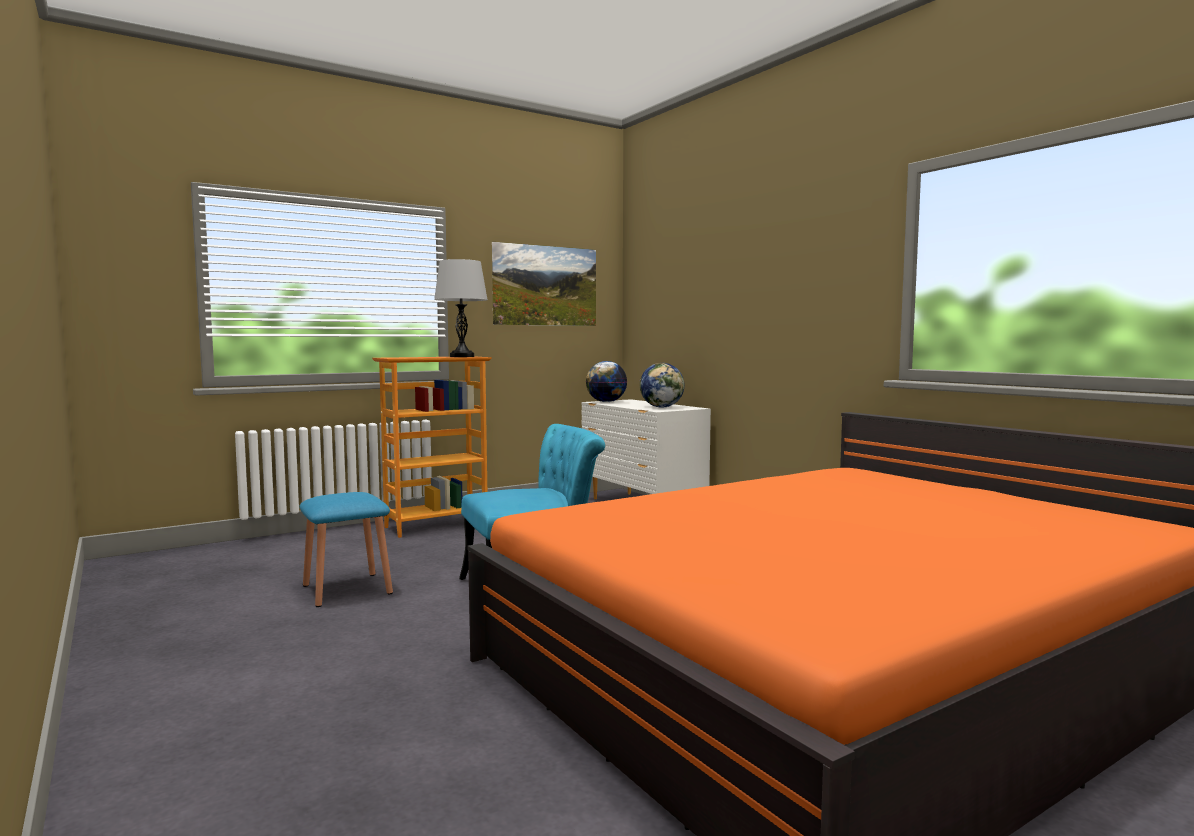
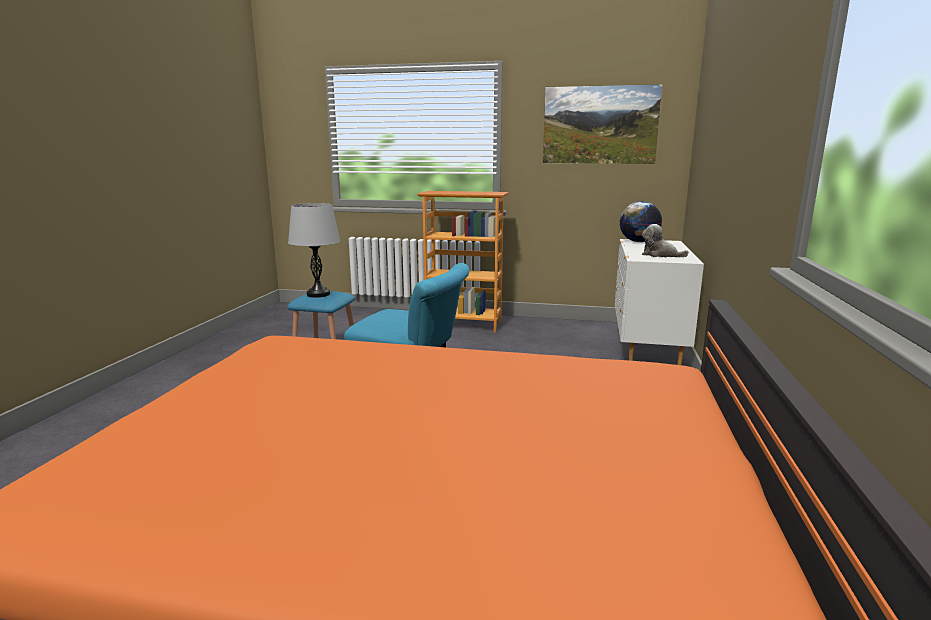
camera: 45 degrees right, 10 degrees up
grey table lamp [434,259,488,357] -> grey table lamp moved to [288,203,340,298]
globe [640,363,684,408] -> plush toy [642,224,689,257]

